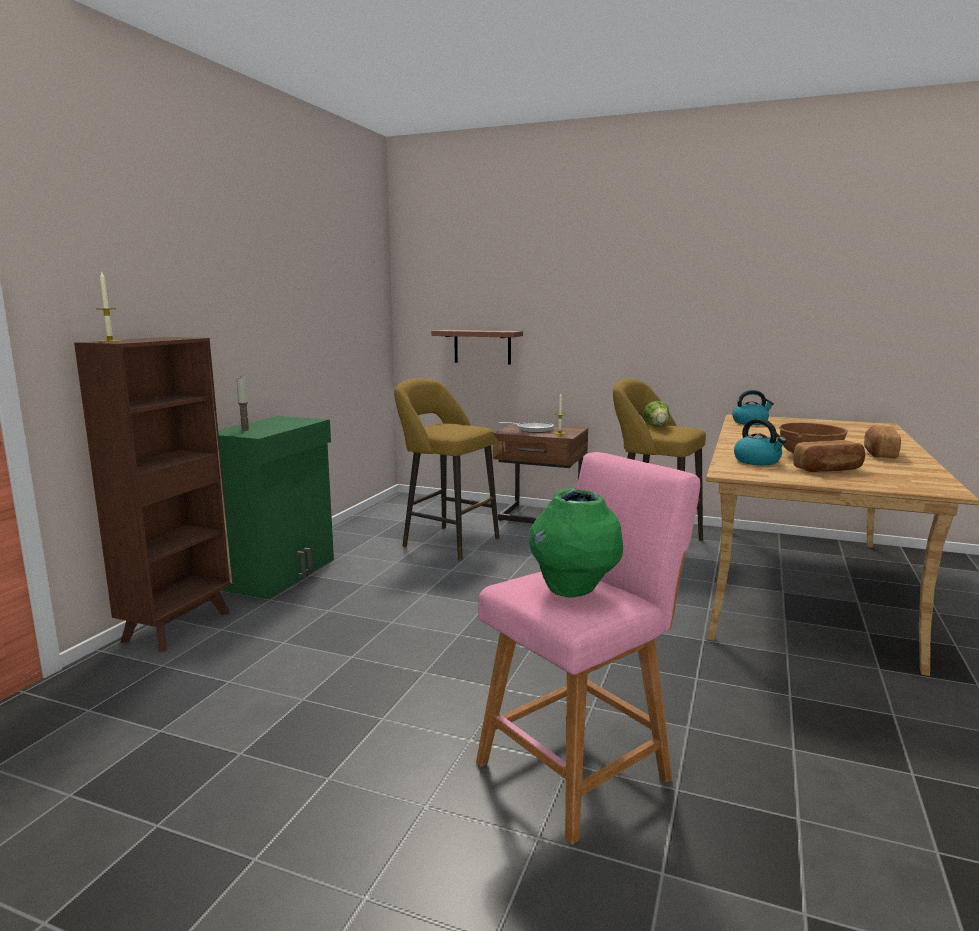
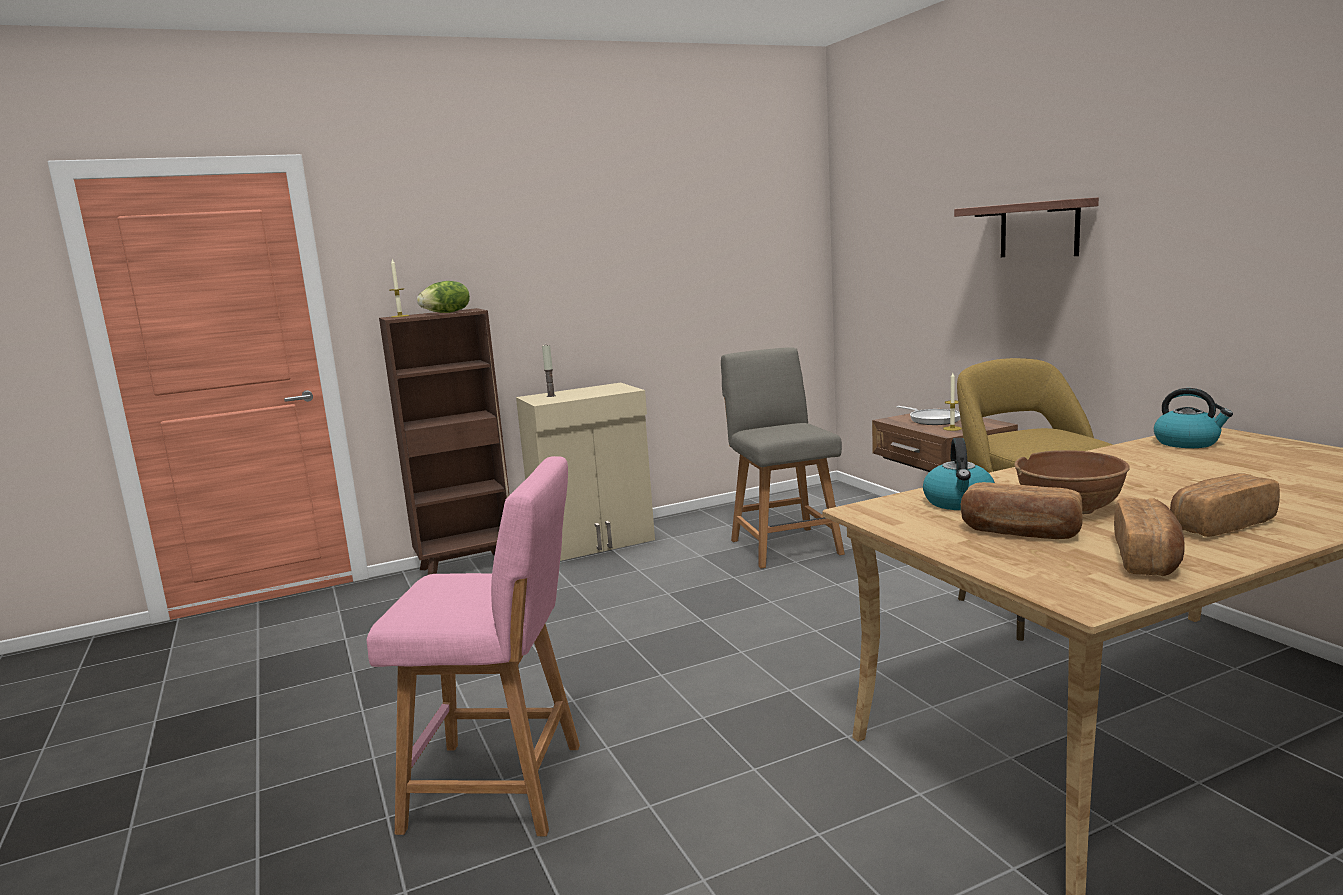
camera: 45 degrees right, 0 degrees up
green cabinet [218,416,334,600] -> beige cabinet [516,383,655,561]
yellow stool [394,378,499,560] -> grey chair [721,347,845,569]
shelf [431,330,523,365] -> shelf moved to [954,197,1099,257]
green vase [529,488,623,598] -> none
lettuce [644,401,670,427] -> lettuce moved to [417,281,470,313]
none -> bread [1114,498,1185,576]

